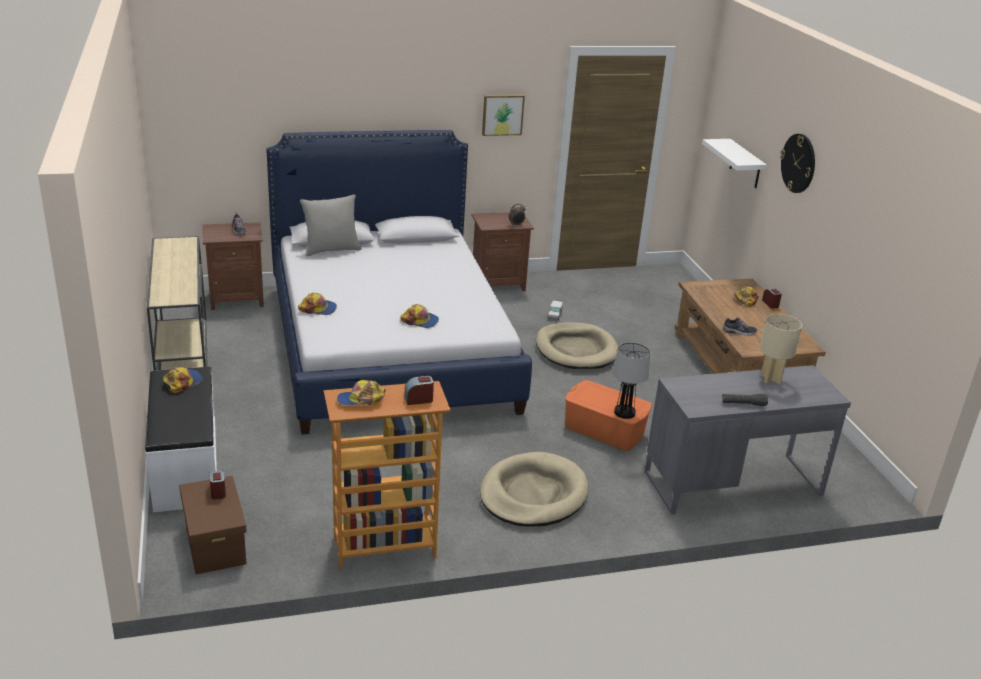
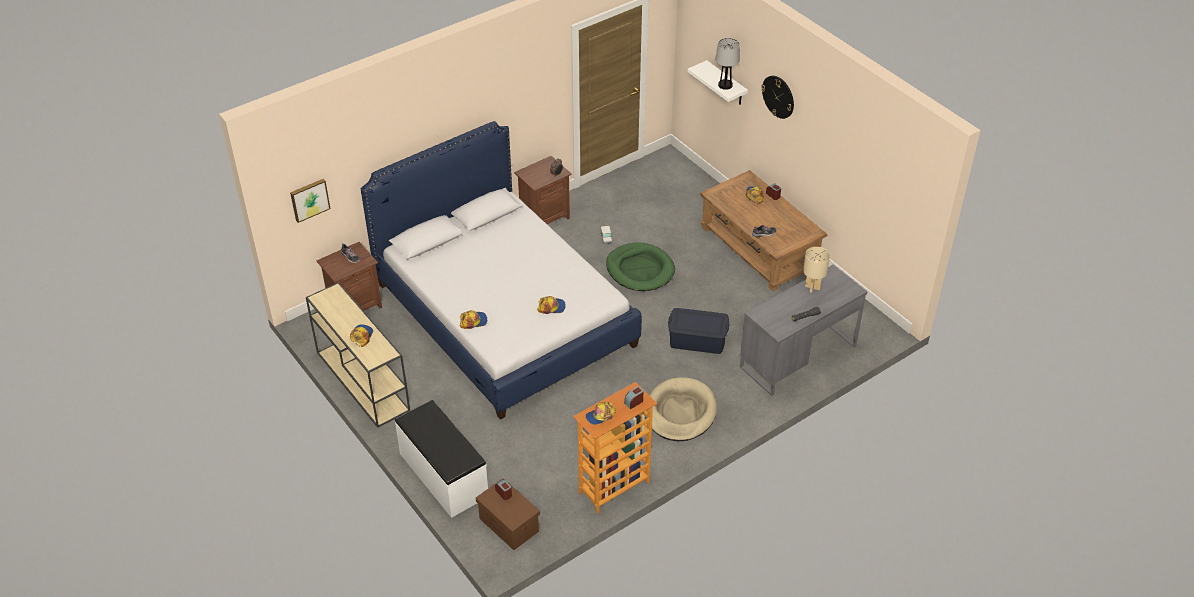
camera: 20 degrees left, 15 degrees up
cap [163,367,203,393] -> cap moved to [350,324,373,347]
grey pillow [300,195,362,256] -> none
picture [482,95,525,136] -> picture moved to [290,179,331,223]
beige dog bed [536,322,618,369] -> green dog bed [606,242,675,291]
orange storage box [565,380,652,451] -> blue storage box [668,308,730,354]
table lamp [612,343,650,419] -> table lamp moved to [715,38,740,90]

